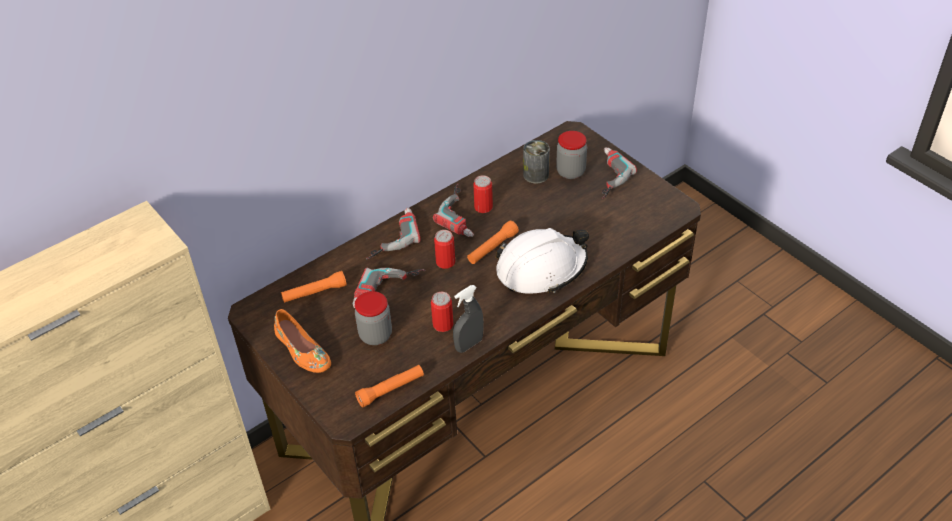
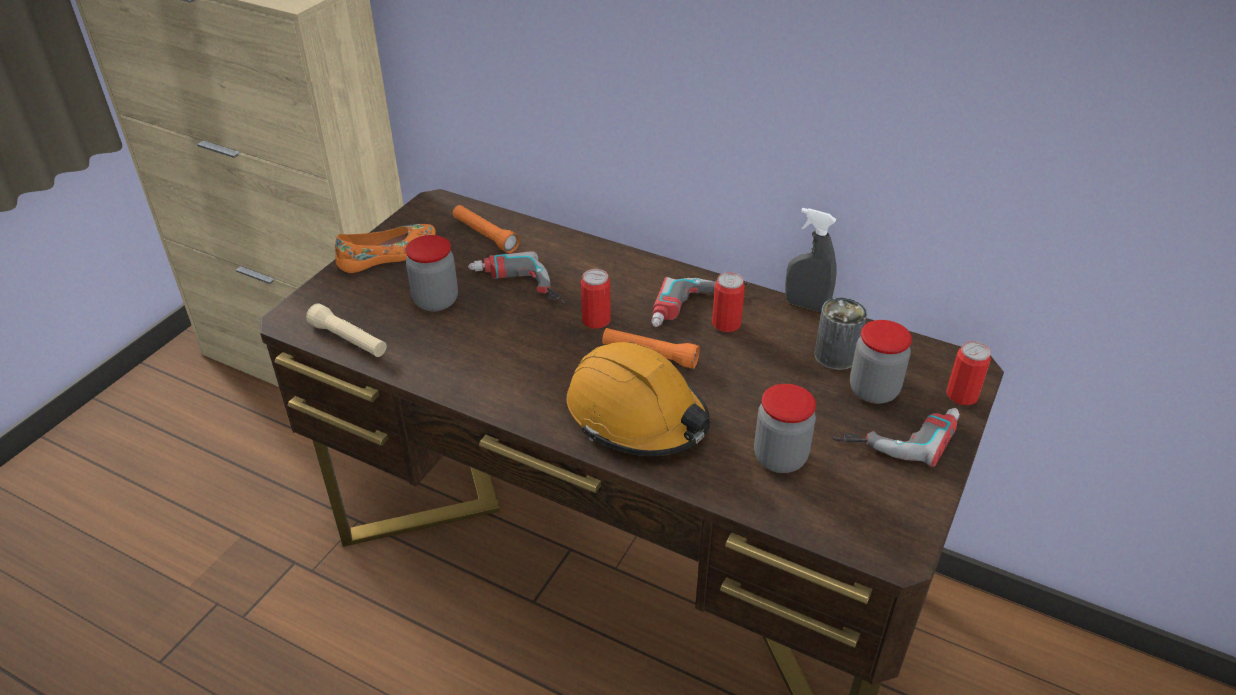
camera: 65 degrees right, 5 degrees down
orange shoe [274,309,331,373] -> orange shoe turned 150 degrees counterclockwise [335,224,436,273]
orange flashlight [355,365,424,408] -> beige flashlight [306,303,387,357]
power drill [366,208,421,259] -> none
can [431,292,453,332] -> can moved to [946,341,991,405]
grey spray bottle [453,285,484,353] -> grey spray bottle moved to [785,208,837,312]
white hard hat [496,228,589,294] -> orange hard hat [567,342,710,456]
none -> jar [754,384,816,473]

